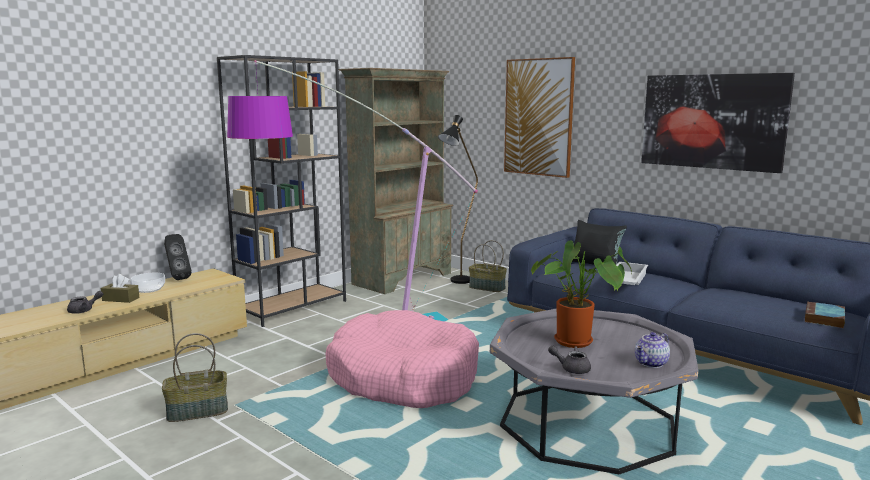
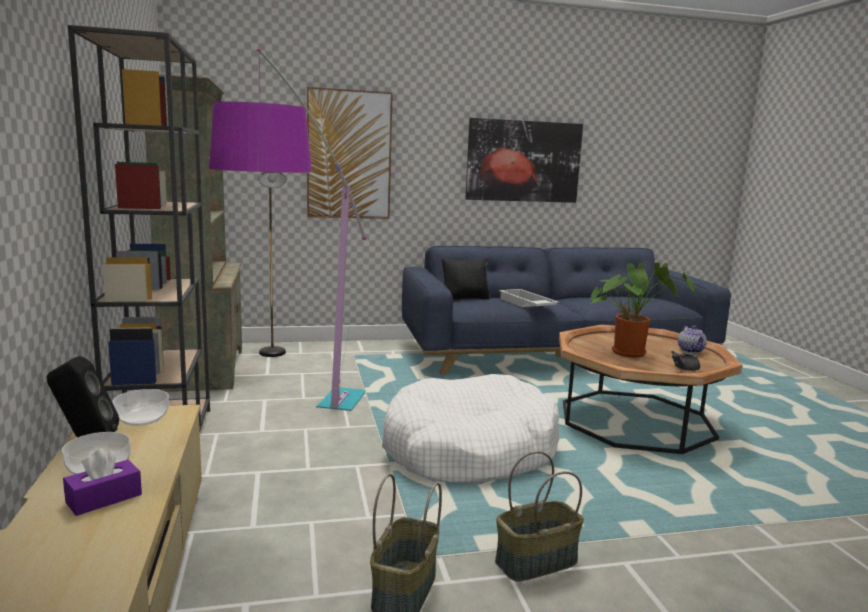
camera: 55 degrees left, 0 degrees up
grey teapot [67,291,103,314] -> none
brown tissue box [101,274,139,303] -> purple tissue box [63,448,142,516]
pink dog bed [325,310,479,408] -> white dog bed [382,374,559,484]
basket [469,240,507,292] -> basket moved to [495,451,584,581]
grey coffee table [490,309,698,475] -> brown coffee table [559,325,743,454]
book [805,301,845,328] -> none
none -> bowl [112,389,169,426]

